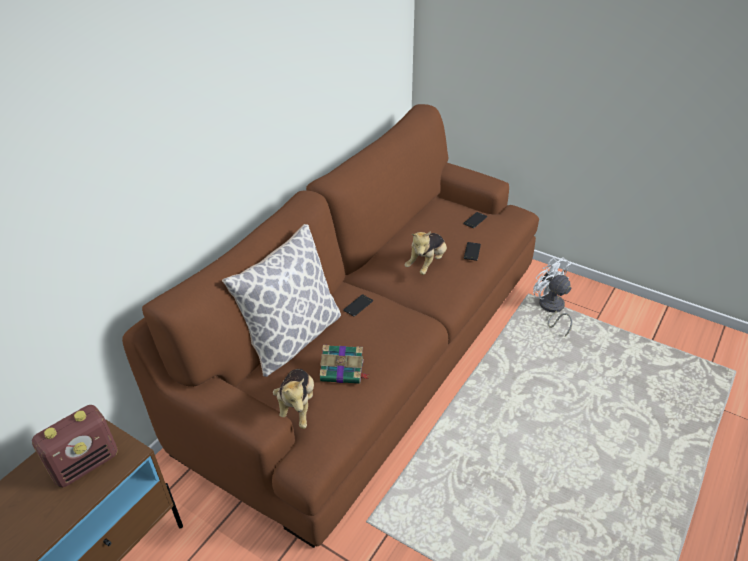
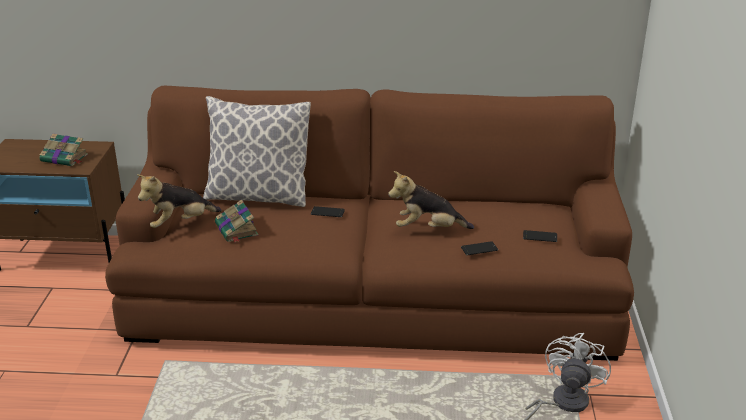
camera: 60 degrees right, 10 degrees down
radio [32,405,118,487] -> book [40,133,88,166]

